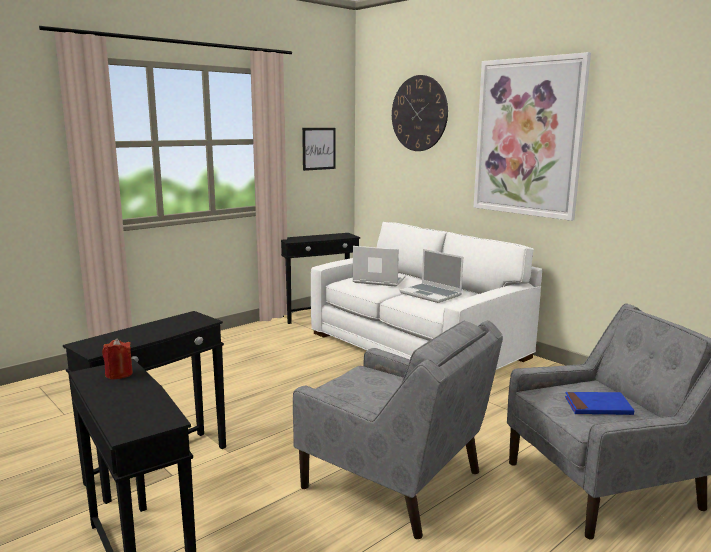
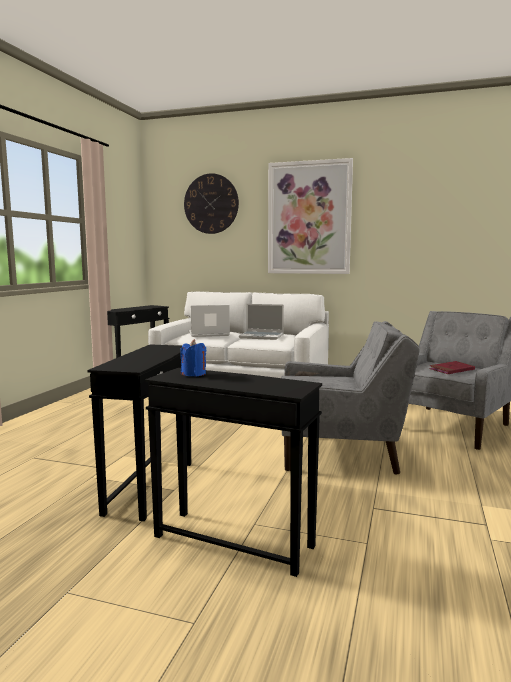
camera: 30 degrees left, 5 degrees down
red candle [102,338,133,379] -> blue candle [180,339,206,377]
picture [302,128,336,171] -> none
blue book [565,392,634,415] -> red book [429,361,475,374]

